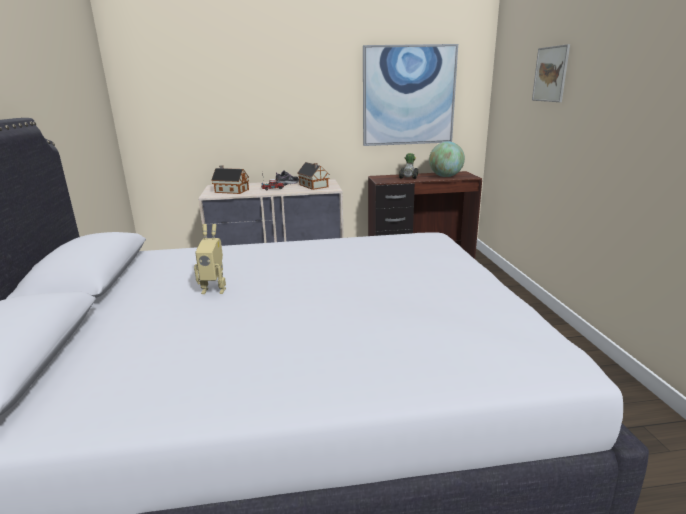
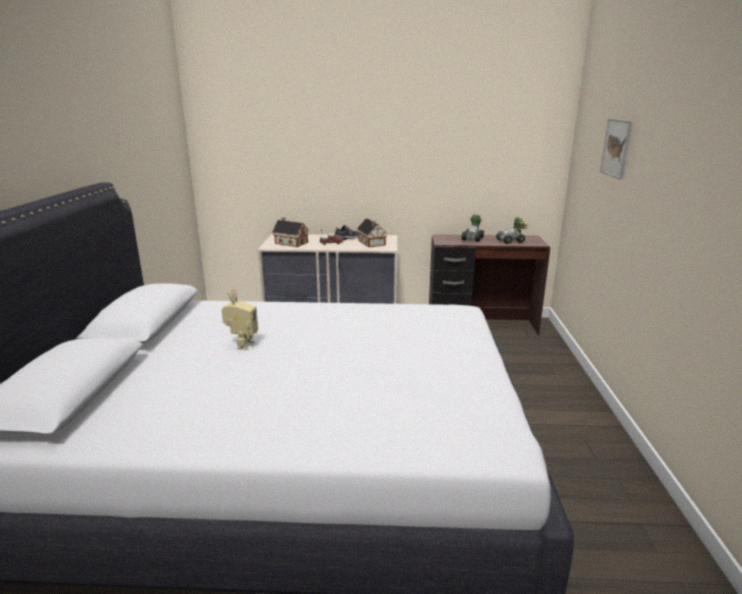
camera: 10 degrees right, 0 degrees up
toy robot [194,224,226,294] -> toy robot turned 90 degrees counterclockwise [221,288,258,350]
picture [363,44,458,146] -> none
globe [429,142,465,177] -> toy car [496,217,528,244]

